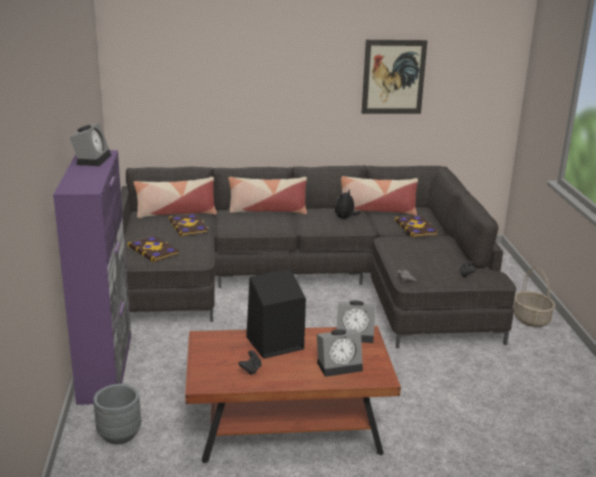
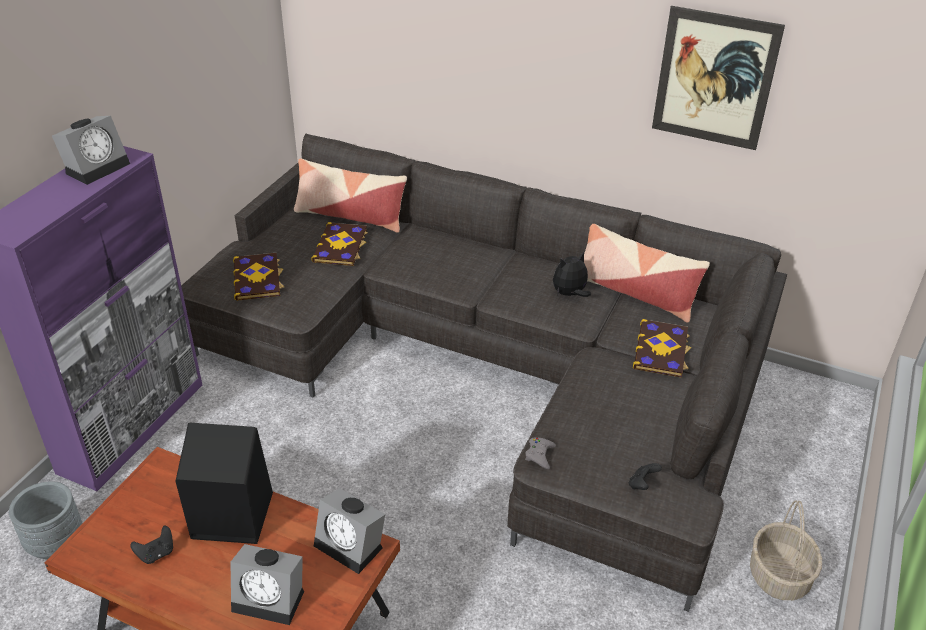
camera: 30 degrees right, 15 degrees up
pillow [228,177,307,214] -> none

